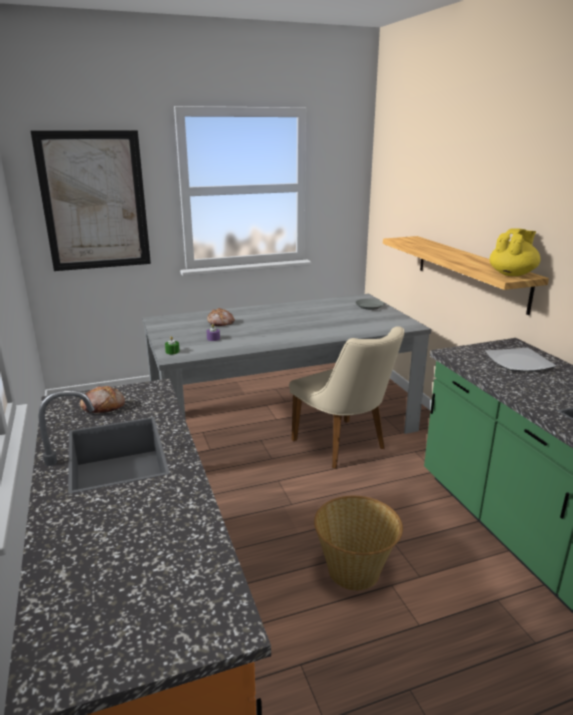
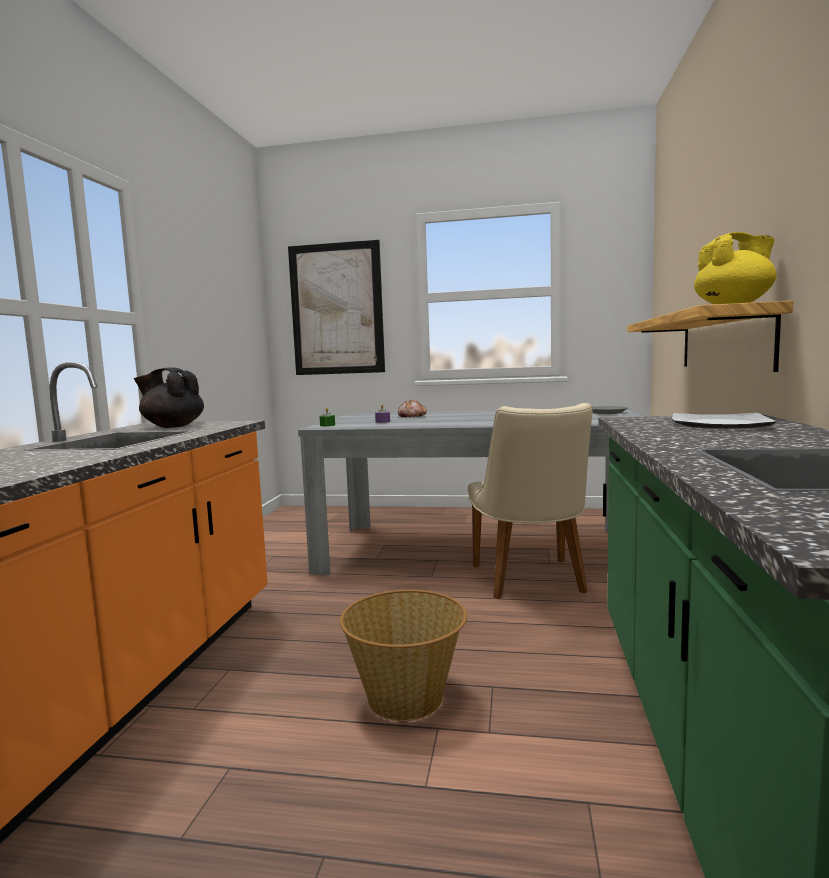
camera: 30 degrees right, 15 degrees down
bread [80,386,125,413] -> black teapot [134,368,204,428]

